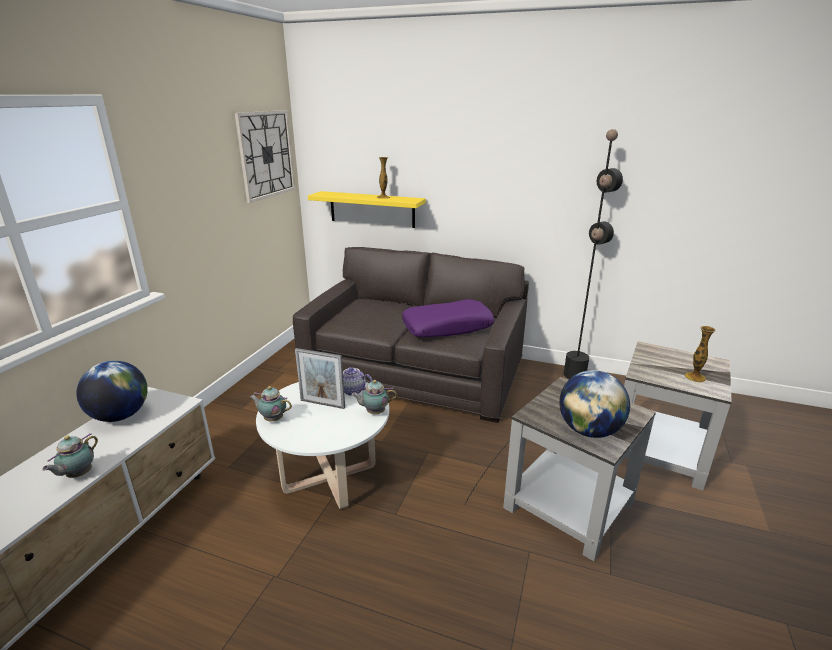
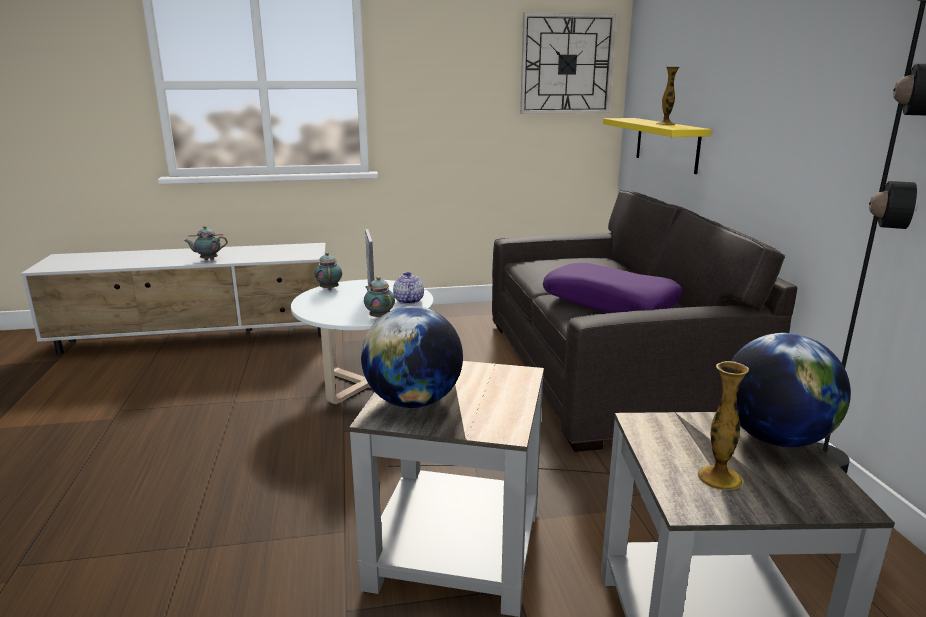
camera: 60 degrees right, 5 degrees down
globe [76,361,148,422] -> globe moved to [731,333,851,447]

